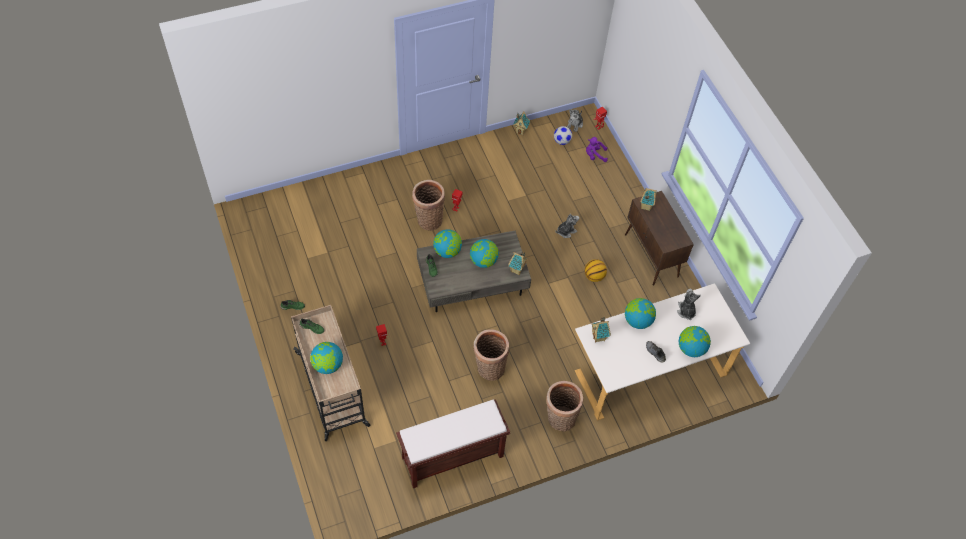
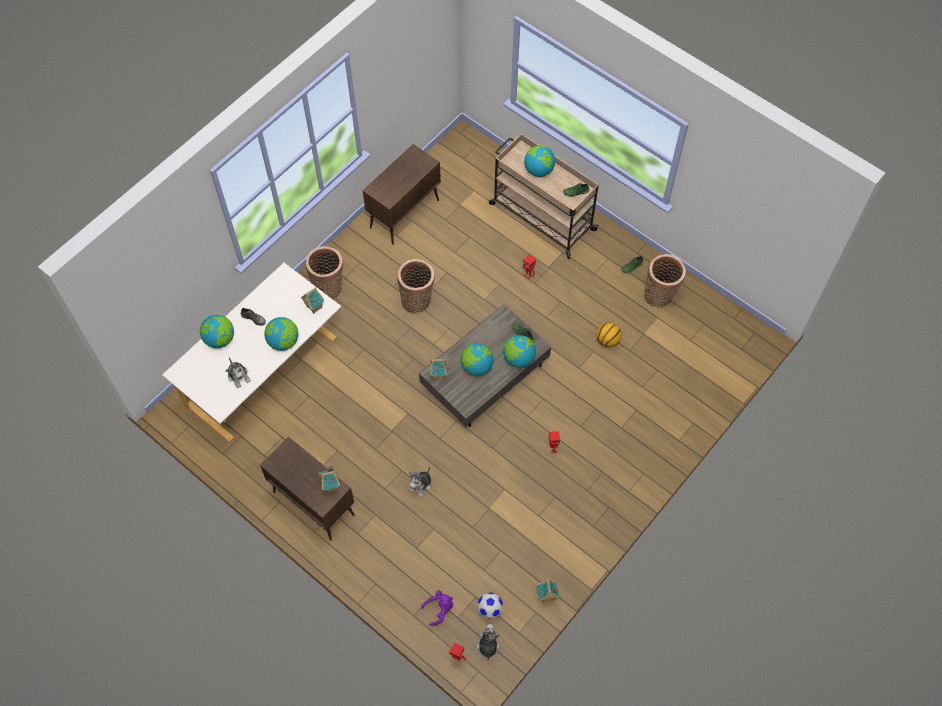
camera: 155 degrees right, 5 degrees up
brown bench [396,399,510,489] -> brown cabinet [363,144,441,245]
basket [412,180,445,231] -> basket moved to [644,254,686,308]
basketball [585,259,607,282] -> basketball moved to [596,322,622,348]

